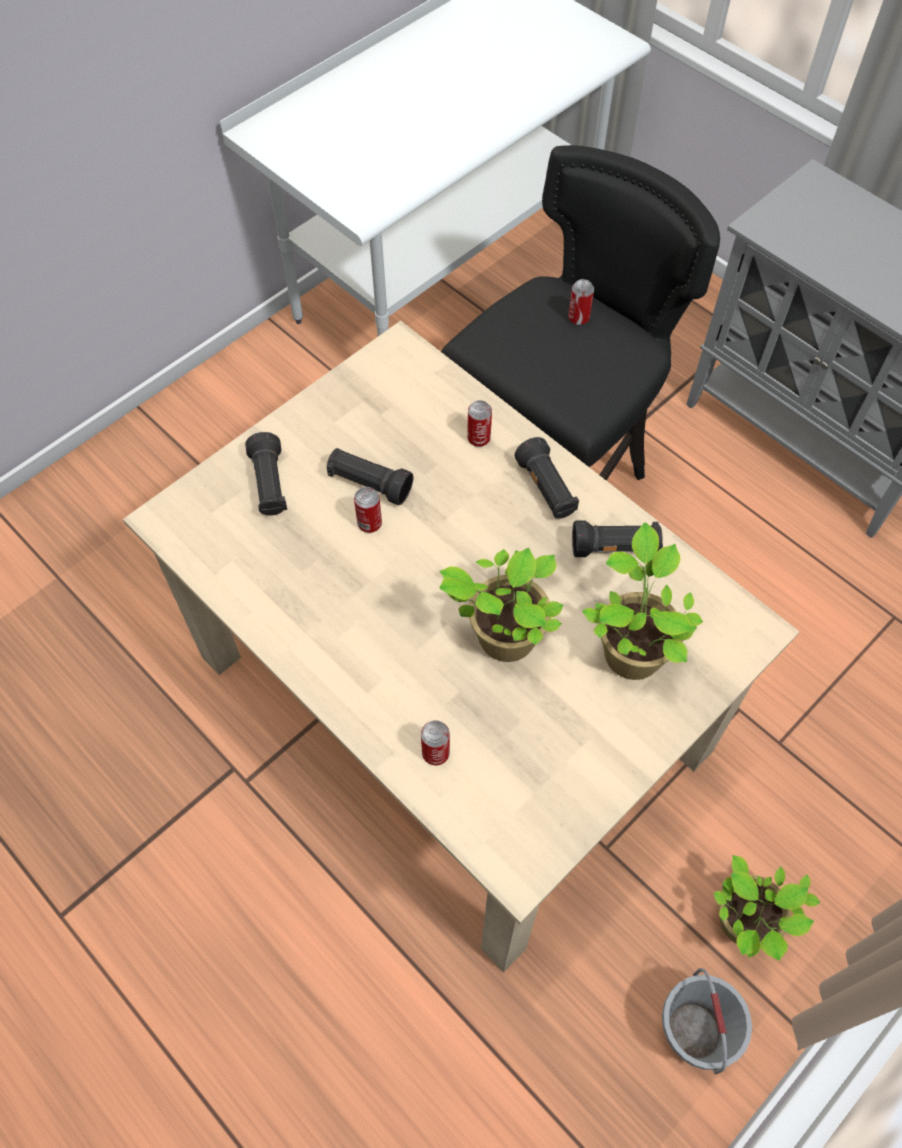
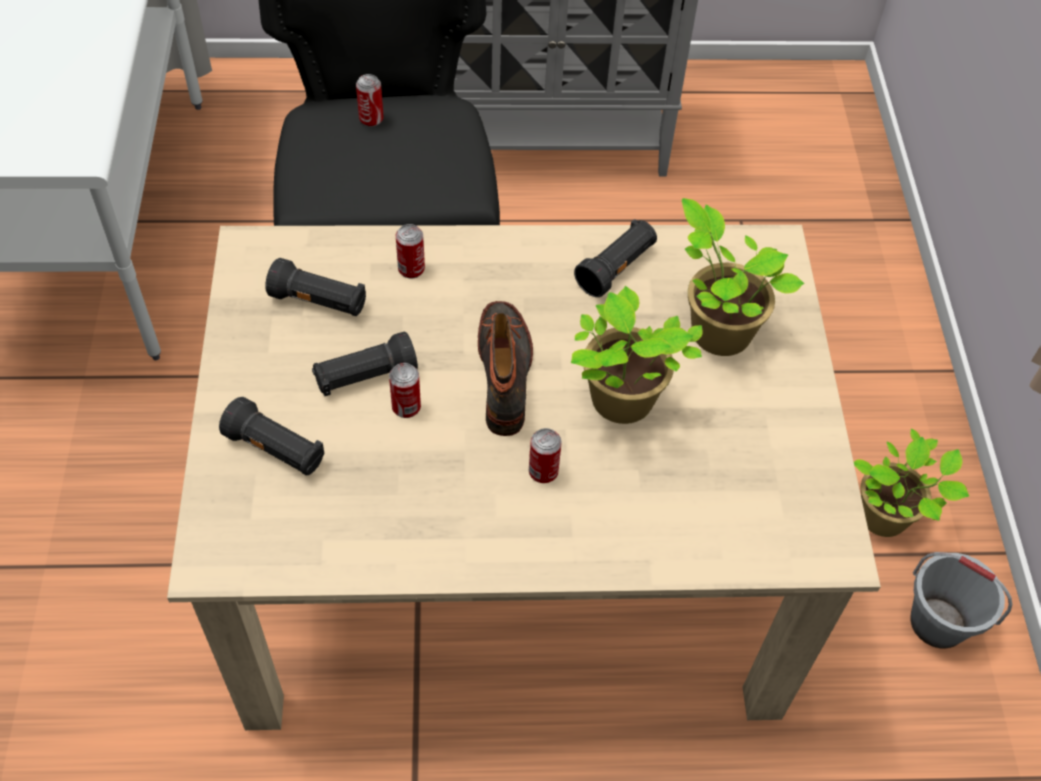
camera: 50 degrees left, 5 degrees down
can [421,720,450,765] -> can moved to [529,428,562,483]
black flashlight [515,437,579,519] -> black flashlight moved to [265,258,366,316]
none -> boot [478,301,533,436]

